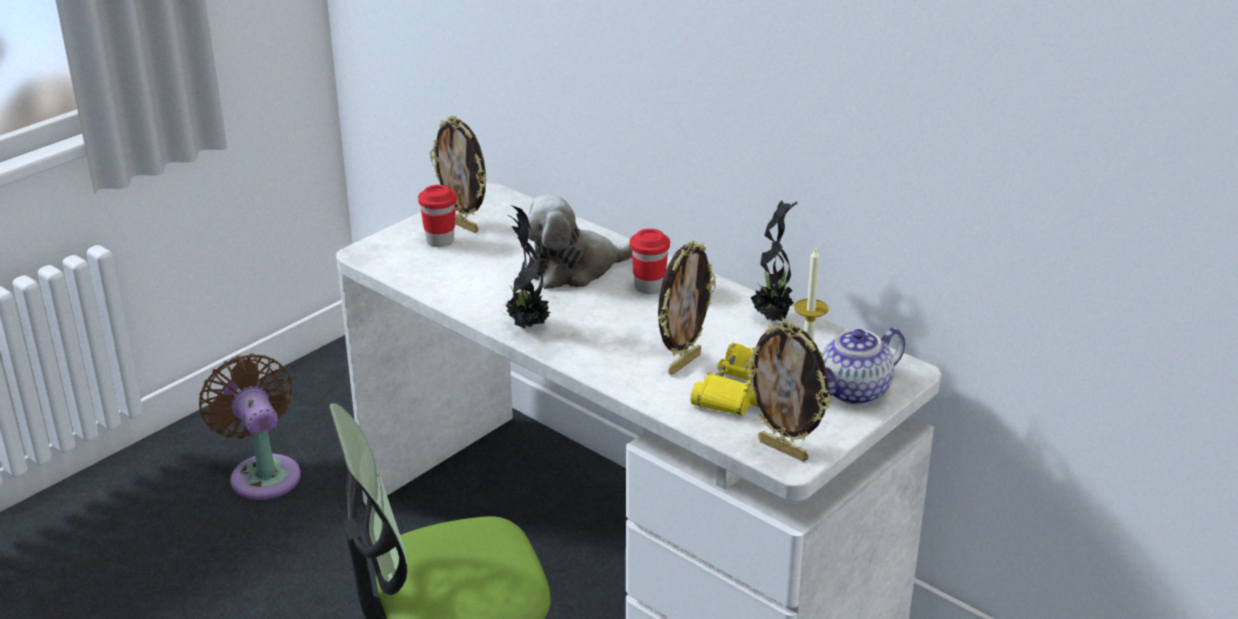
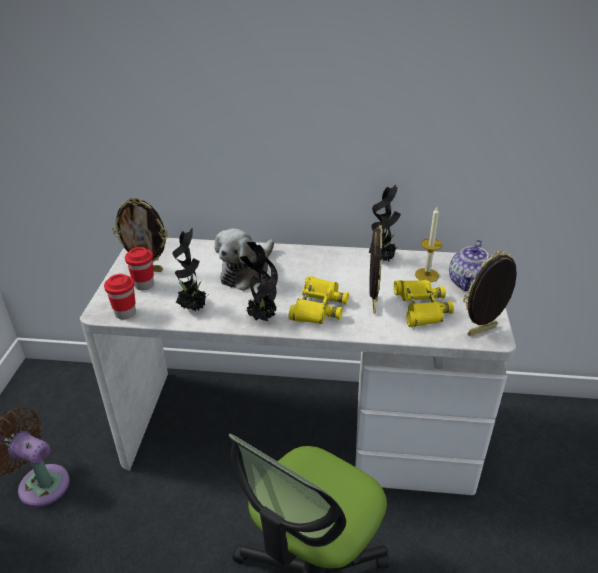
camera: 35 degrees left, 5 degrees up
red cup [630,229,670,294] -> red cup moved to [104,274,136,320]
picture frame [745,321,831,462] -> picture frame turned 150 degrees clockwise [463,250,517,336]
none -> potted plant [173,228,209,311]
none -> yellow binoculars [289,276,349,324]

